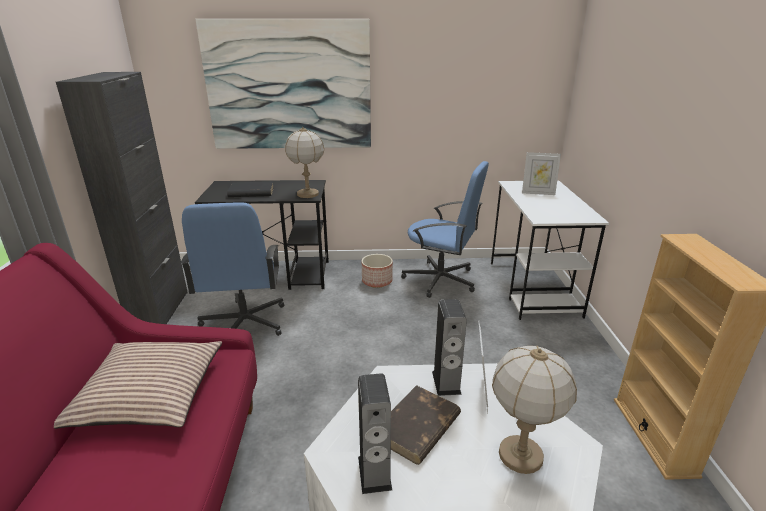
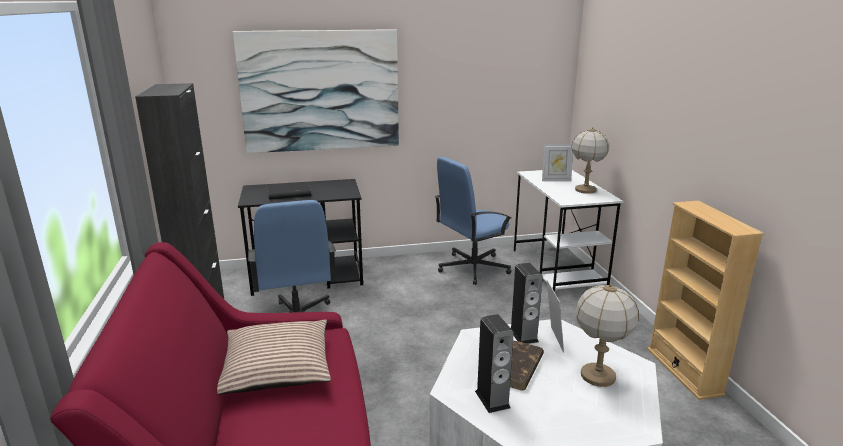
camera: 10 degrees left, 5 degrees down
table lamp [285,127,324,198] -> table lamp moved to [571,127,609,194]
planter [362,254,393,288] -> none
blue office chair [401,161,489,298] -> blue office chair turned 135 degrees clockwise [435,157,512,285]

